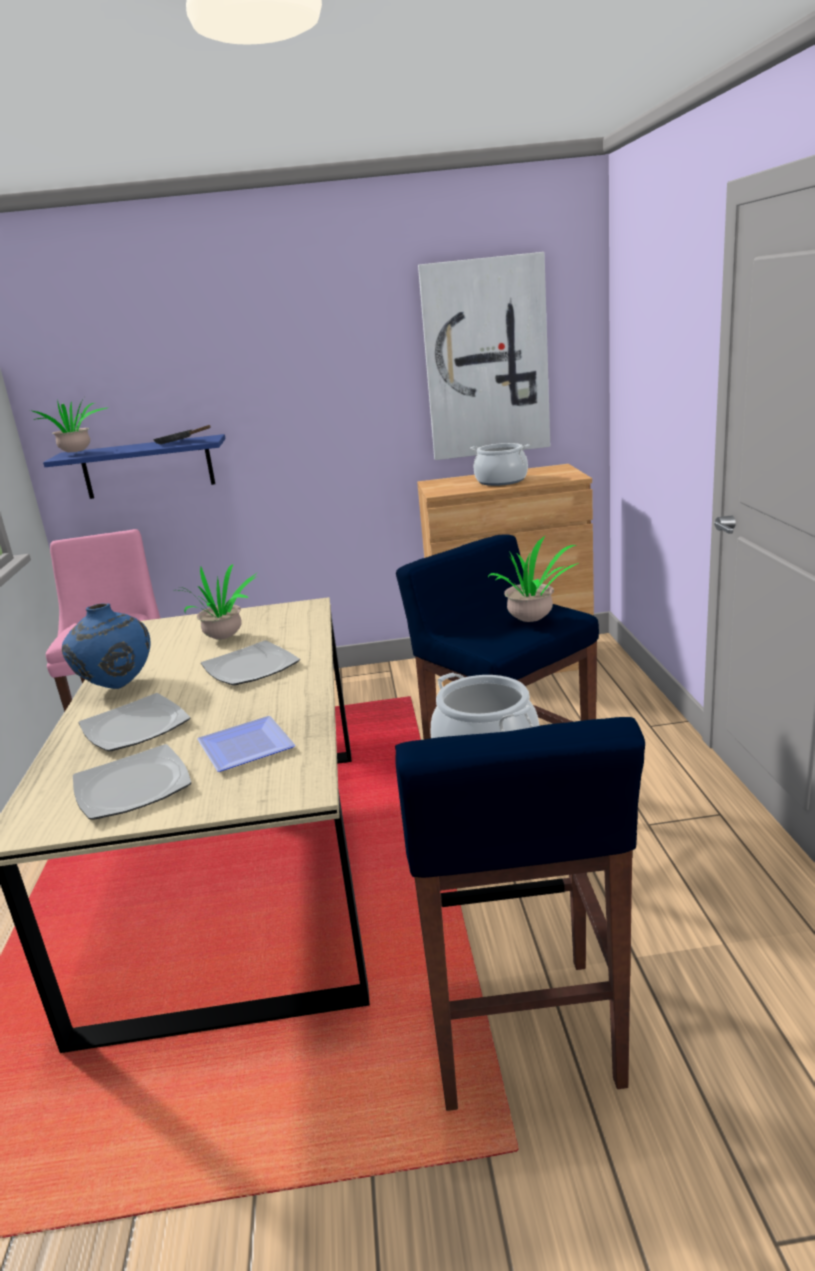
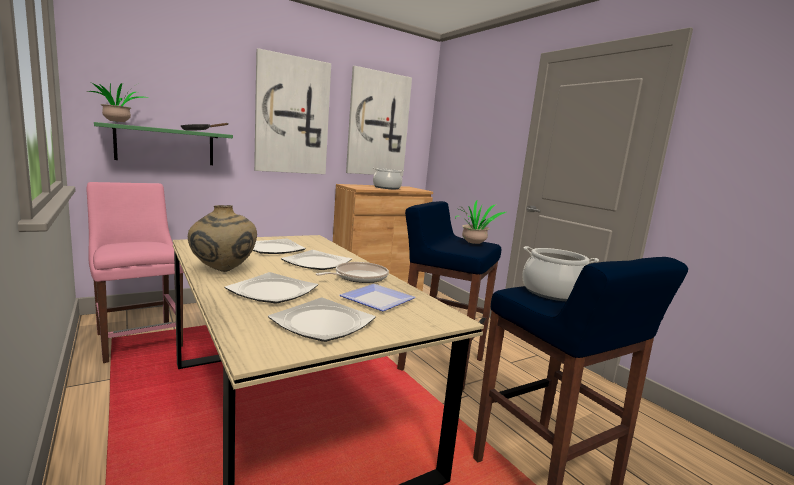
camera: 30 degrees left, 10 degrees down
blue shelf [43,434,225,499] -> green shelf [94,122,233,165]
blue vase [62,603,151,689] -> beige vase [188,205,257,272]
potted plant [180,564,257,640] -> plate [252,238,306,254]
none -> picture [254,48,331,174]
none -> frying pan [316,262,389,283]

